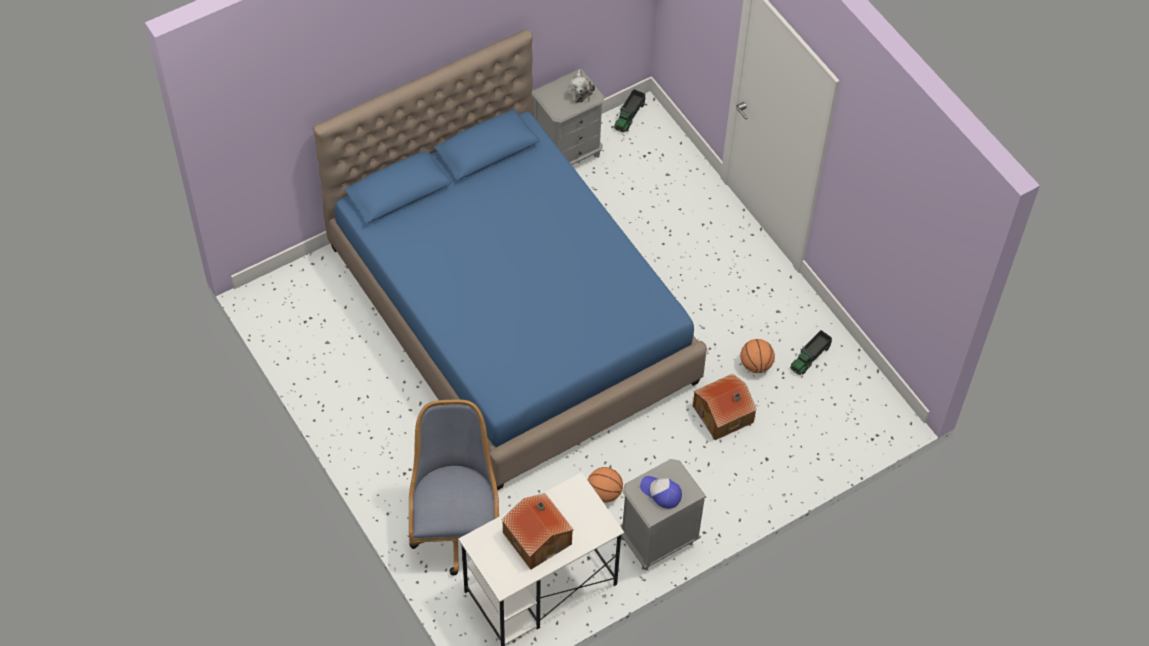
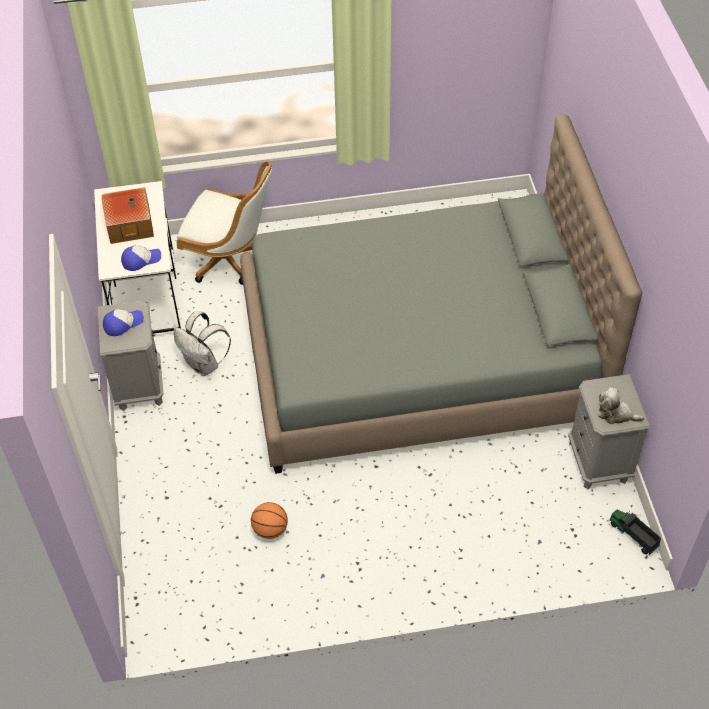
camera: 115 degrees right, 5 degrees down
blue bed [313,29,707,490] -> grey bed [240,114,642,474]
blue office chair [409,400,499,575] -> white office chair [177,161,272,285]
basketball [588,467,623,503] -> white backpack [174,311,231,376]
toy house [693,374,757,440] -> none
toy truck [790,330,832,375] -> none
none -> cap [121,245,161,271]

